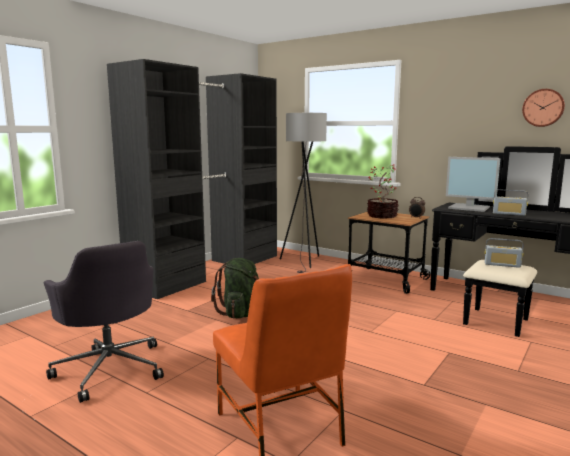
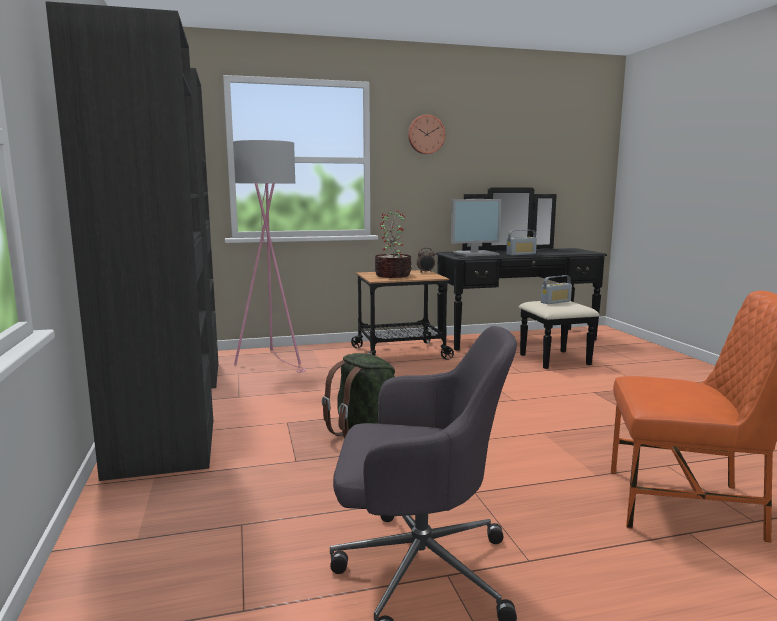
camera: 50 degrees left, 0 degrees up
grey floor lamp [280,113,327,273] -> pink floor lamp [233,140,306,373]
wall clock [522,89,565,127] -> wall clock moved to [408,115,445,154]

